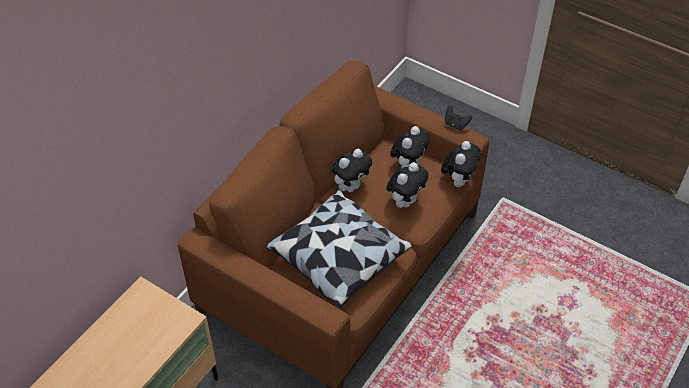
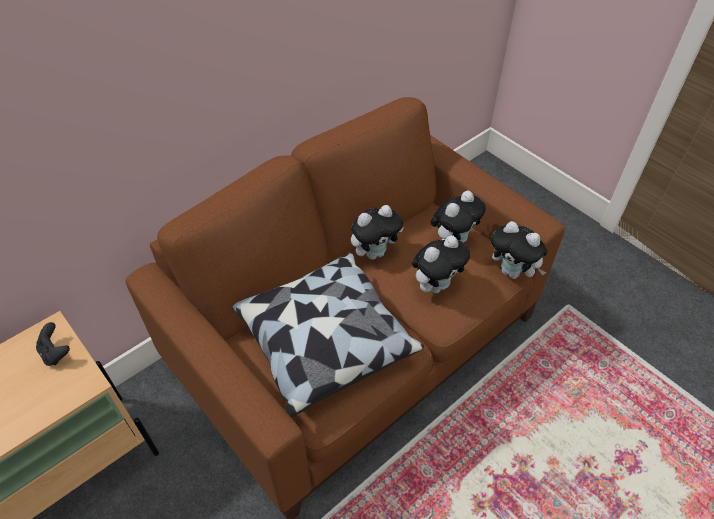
camera: 15 degrees right, 0 degrees up
plush toy [441,141,481,187] -> plush toy turned 90 degrees clockwise [491,221,548,279]
black game controller [445,106,472,130] -> black game controller moved to [36,322,70,366]

